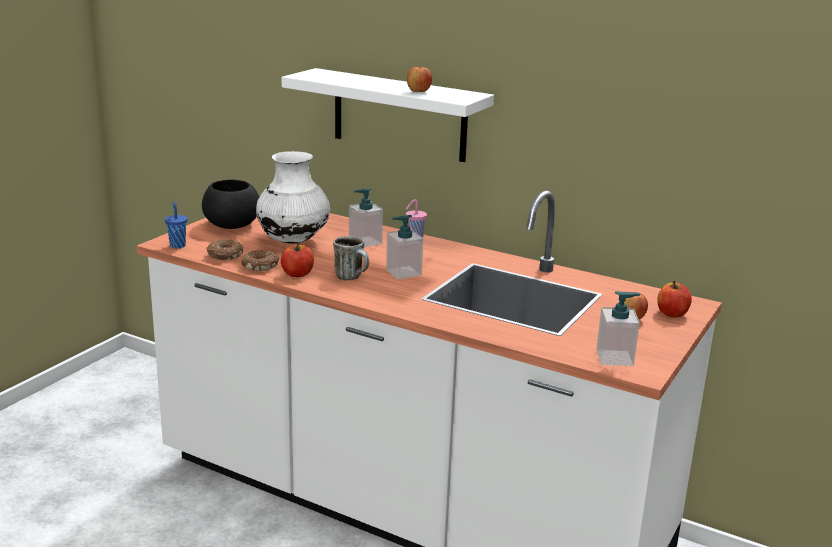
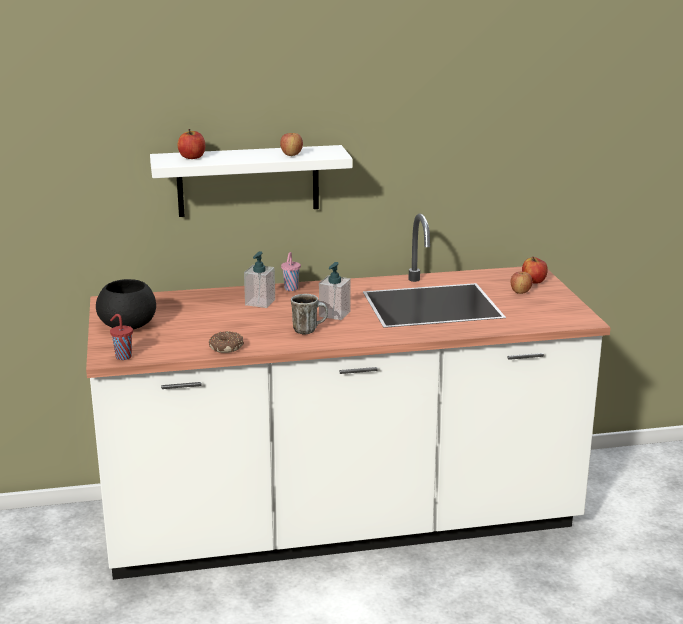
camera: 40 degrees left, 0 degrees up
blue cup [165,202,188,248] -> red cup [110,314,133,360]
donut [206,239,243,260] -> none
white vase [256,151,330,244] -> none
apple [281,243,314,277] -> apple moved to [178,129,205,159]
soap dispenser [596,291,641,366] -> none

